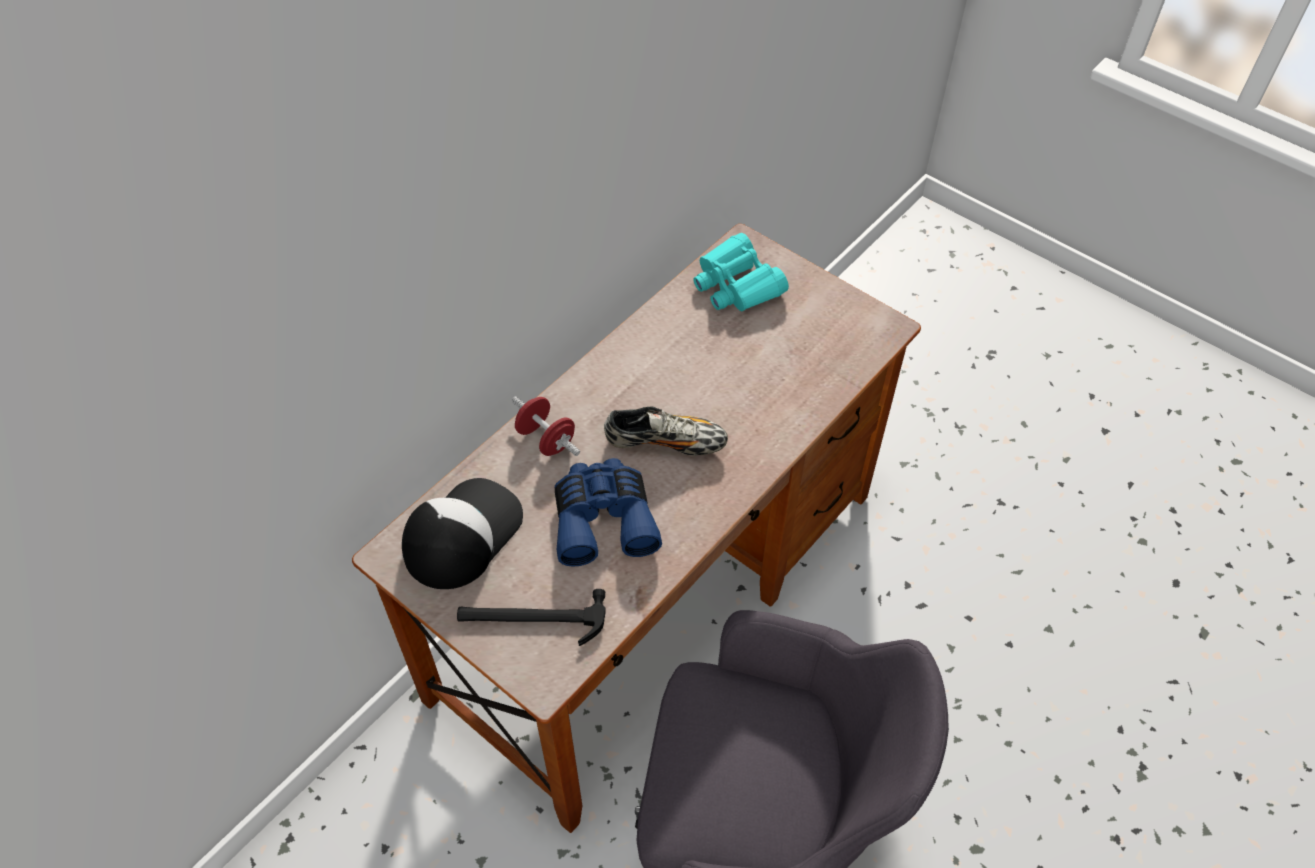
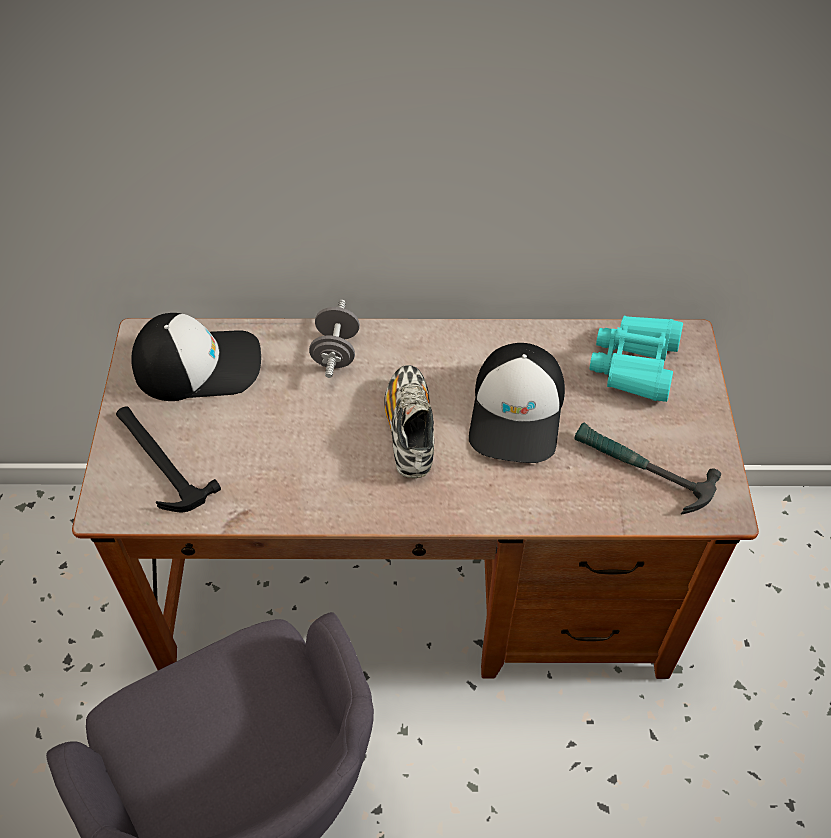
camera: 50 degrees right, 0 degrees up
red dumbbell [512,397,580,456] -> grey dumbbell [309,300,360,378]
blue binoculars [555,458,662,567] -> none
shoe [604,406,728,456] -> shoe turned 150 degrees counterclockwise [384,365,434,478]
none -> cap [469,343,565,463]
none -> hammer [575,423,721,514]

